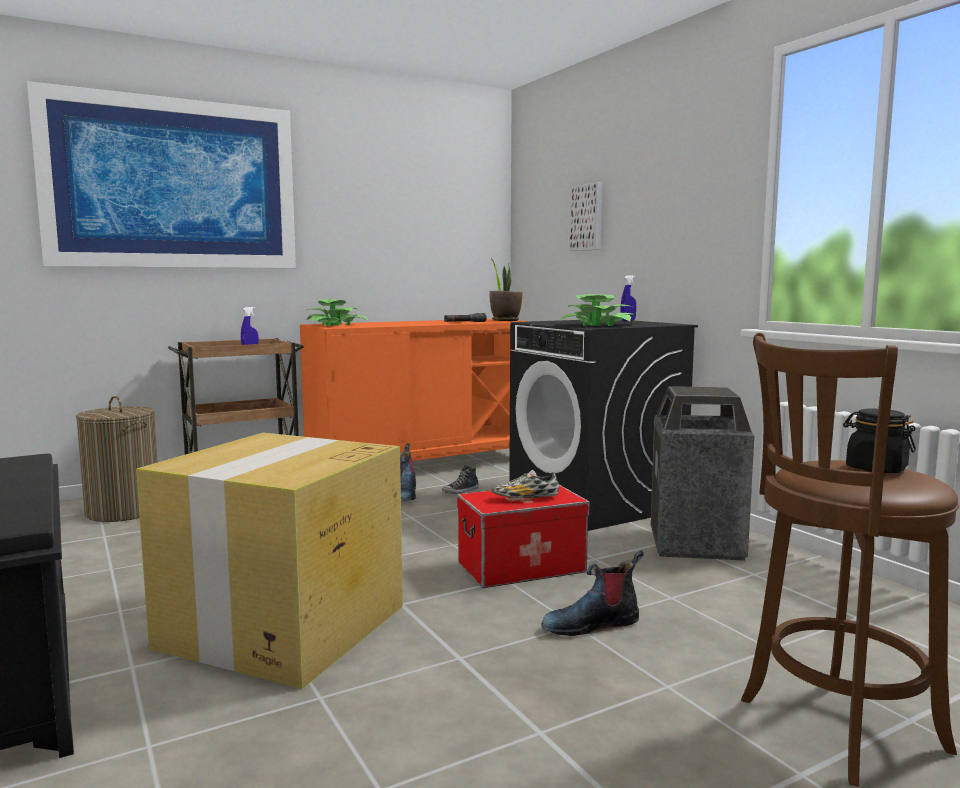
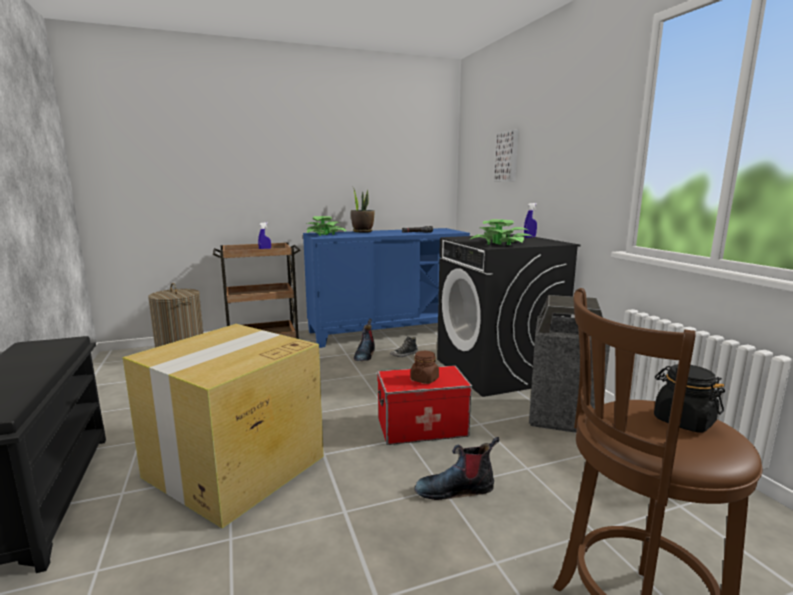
camera: 10 degrees right, 5 degrees up
picture [27,81,296,268] -> none
orange cabinet [300,319,529,461] -> blue cabinet [303,228,470,348]
potted plant [490,260,523,321] -> potted plant moved to [351,186,375,233]
shoe [492,470,559,499] -> brown jar [411,351,439,384]

